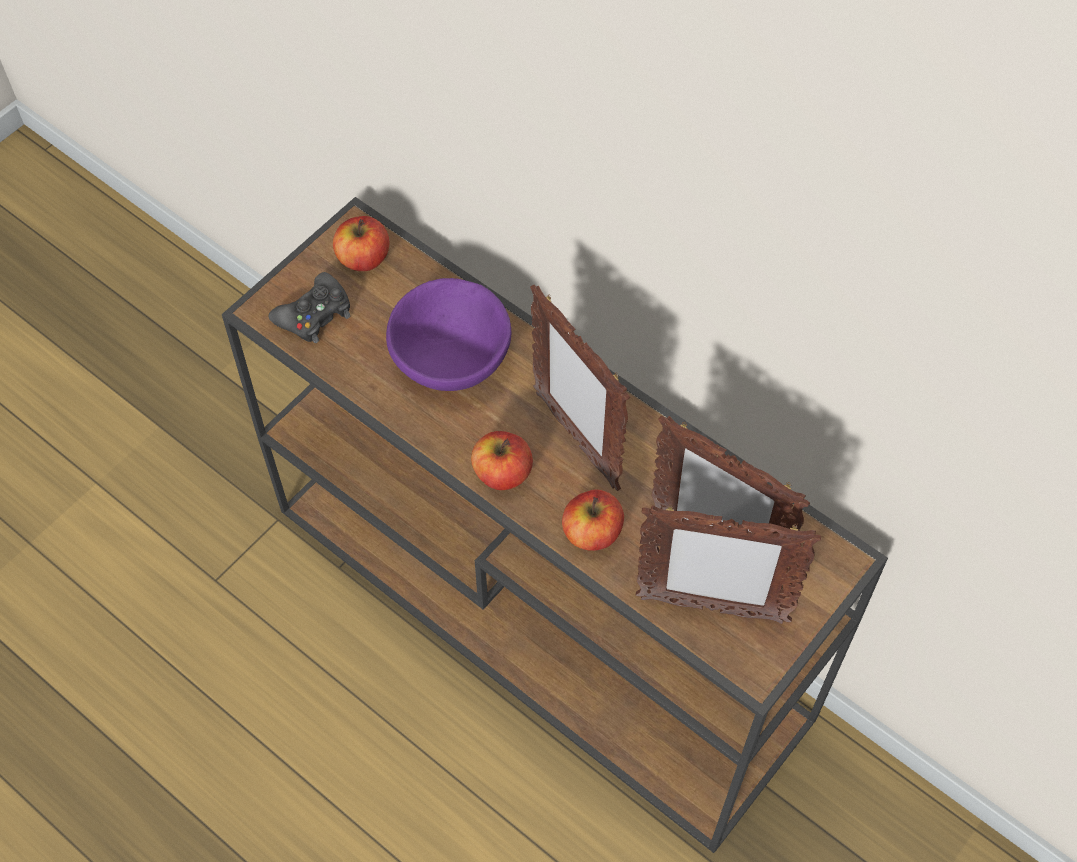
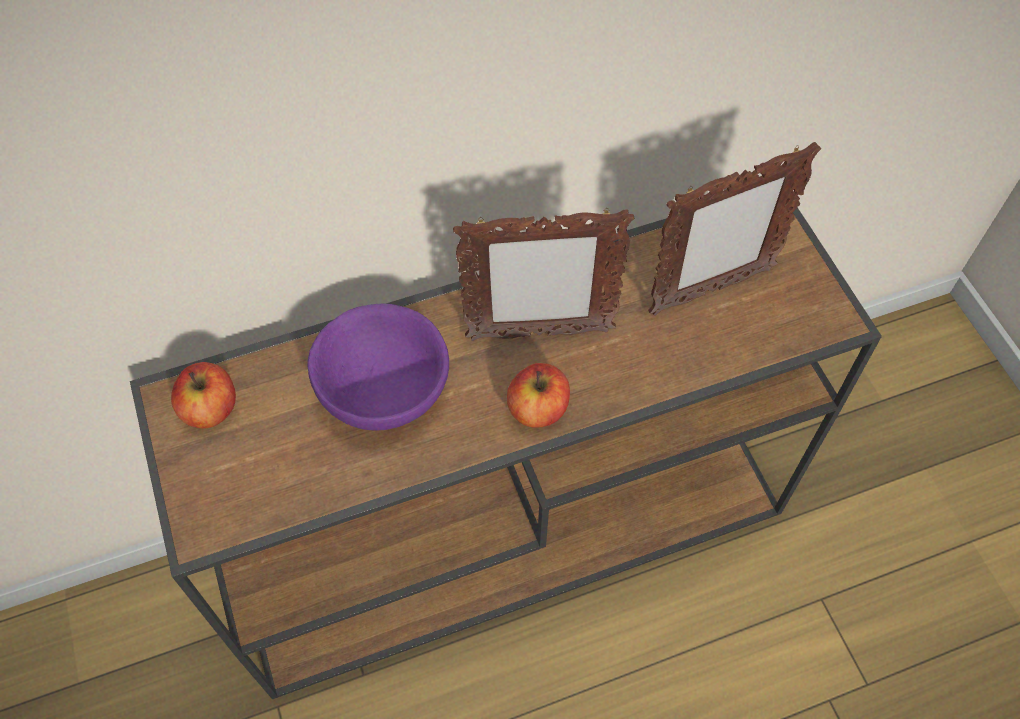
camera: 60 degrees left, 0 degrees up
black game controller [269,272,350,343] -> none
apple [562,490,624,551] -> none
picture frame [636,505,821,624] -> none

